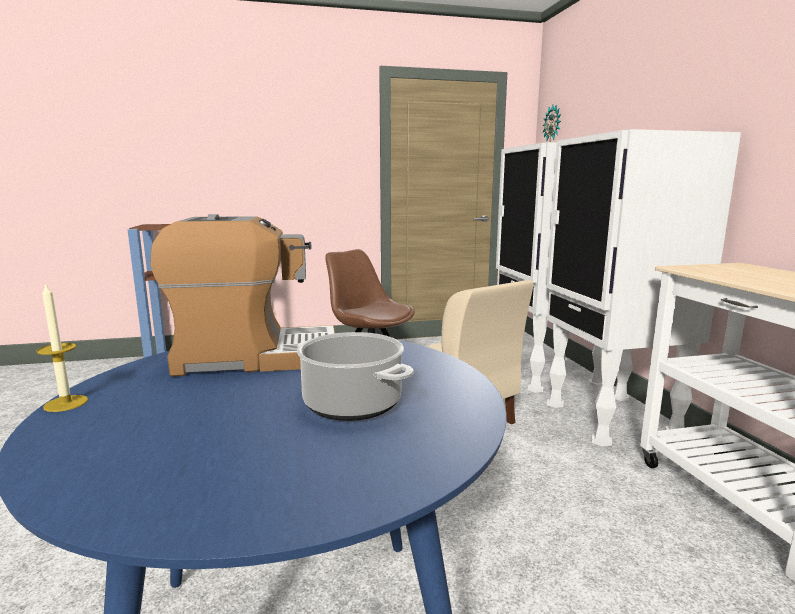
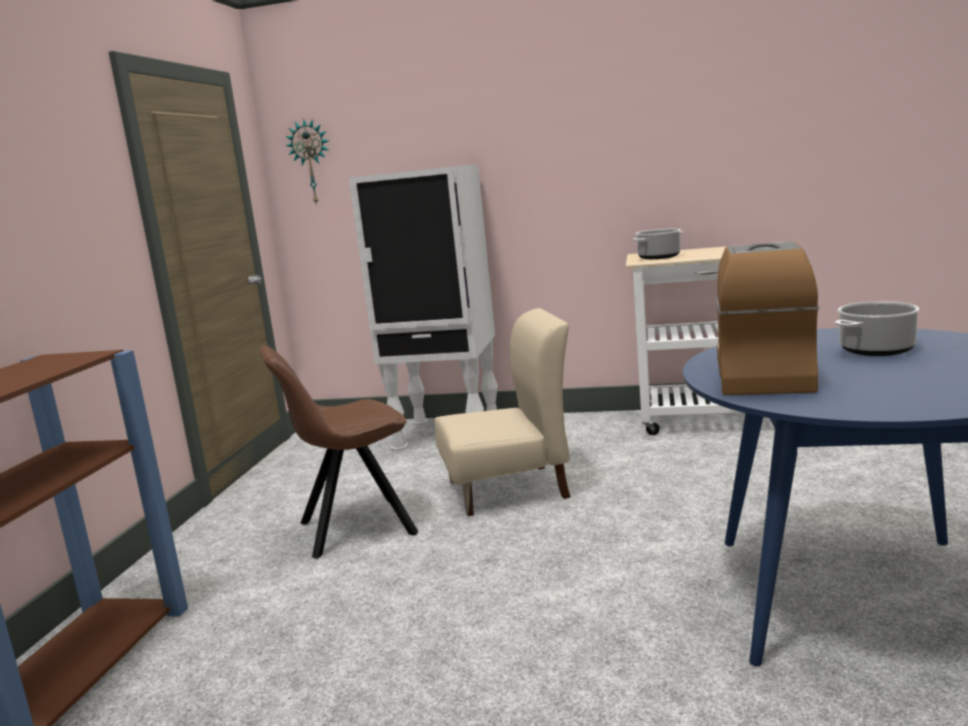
camera: 65 degrees left, 0 degrees up
candle [37,282,88,412] -> none
white cabinet [546,129,741,447] -> none
none -> cooking pot [632,228,683,259]

